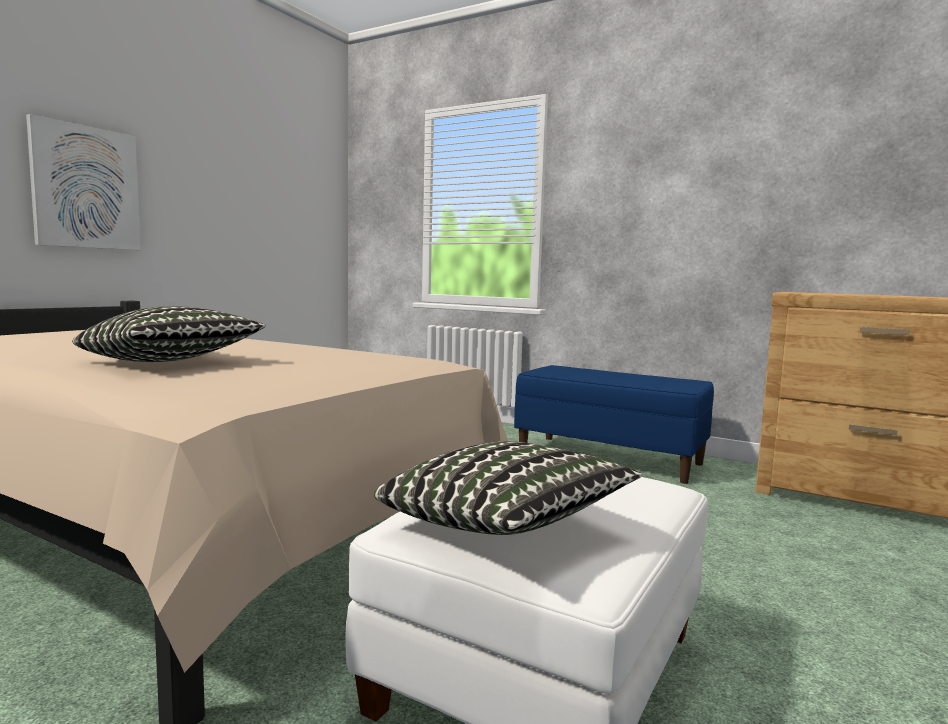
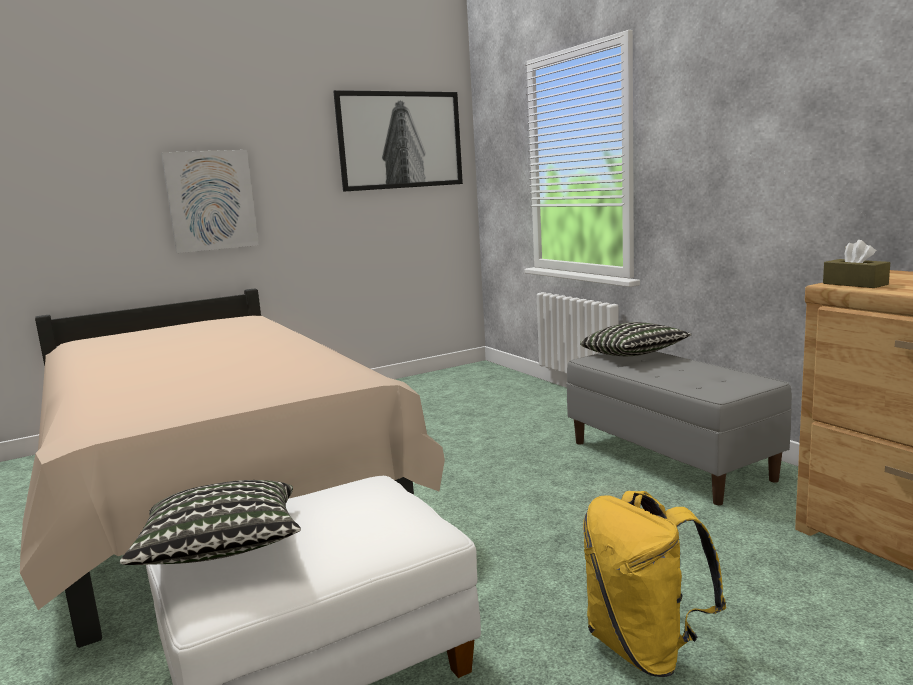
camera: 30 degrees right, 5 degrees up
pillow [72,306,266,362] -> pillow moved to [580,322,692,356]
blue bench [514,365,714,484] -> grey bench [567,351,792,505]
none -> picture [333,90,463,192]
none -> yellow backpack [583,491,726,677]
none -> brown tissue box [823,240,890,288]

